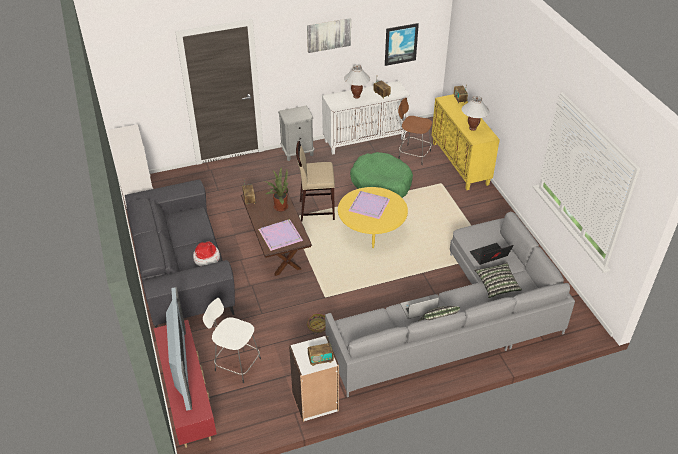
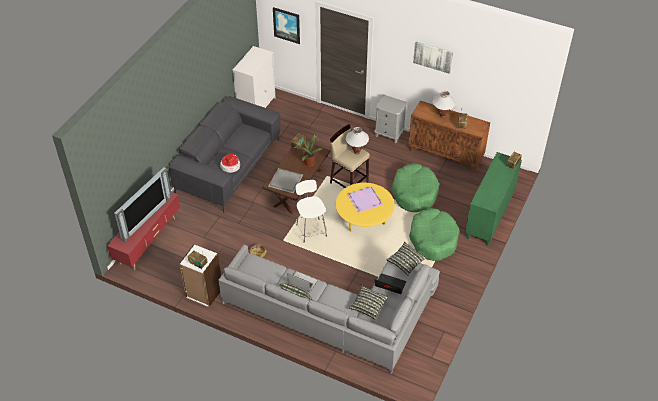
camera: 45 degrees right, 5 degrees up
white stool [203,298,261,383] -> white stool moved to [296,180,327,242]
purple tray [258,219,303,251] -> grey tray [268,168,303,193]
white cabinet [322,81,410,155] -> brown cabinet [408,101,490,172]
picture [385,23,419,66] -> picture moved to [273,7,300,44]
brown stool [398,98,432,165] -> none
yellow cabinet [432,94,500,190] -> green cabinet [465,152,522,246]
white table lamp [462,96,489,131] -> white table lamp moved to [345,127,369,154]
none -> pillow [387,242,427,275]
none -> green dog bed [409,208,459,261]

